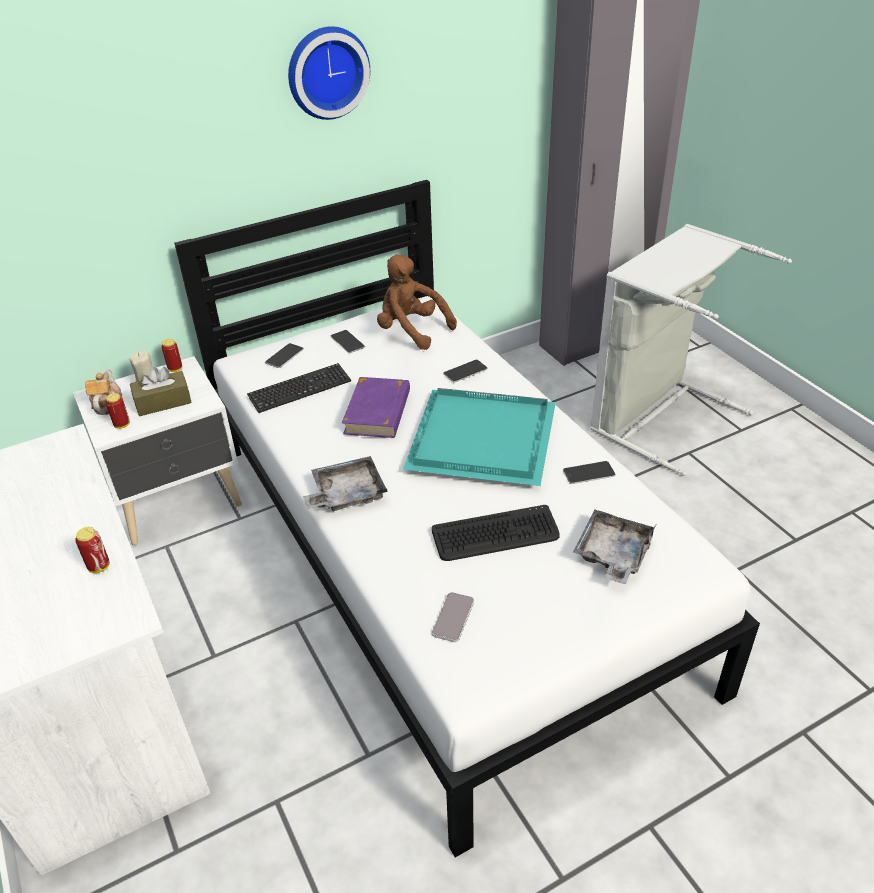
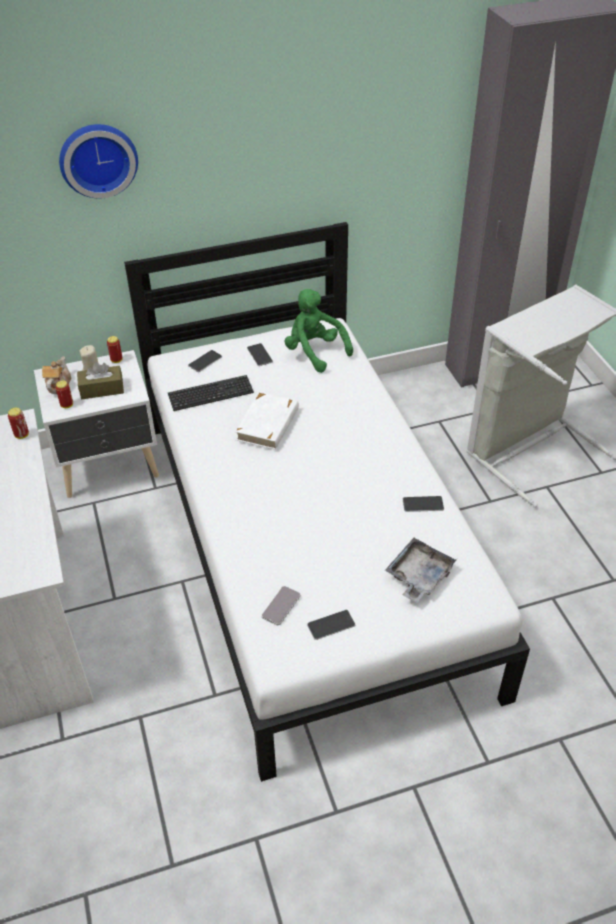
camera: 10 degrees right, 5 degrees up
can [75,527,110,573] -> can moved to [8,408,29,439]
wall clock [288,26,370,120] -> wall clock moved to [59,124,138,198]
grey tray [303,456,388,511] -> none
purple book [342,377,410,438] -> white book [235,392,299,450]
brown plush toy [377,255,457,350] -> green plush toy [285,289,353,373]
turquoise tray [403,388,556,486] -> none
keyboard [432,505,560,561] -> none
phone [443,359,488,383] -> phone moved to [307,610,355,640]

